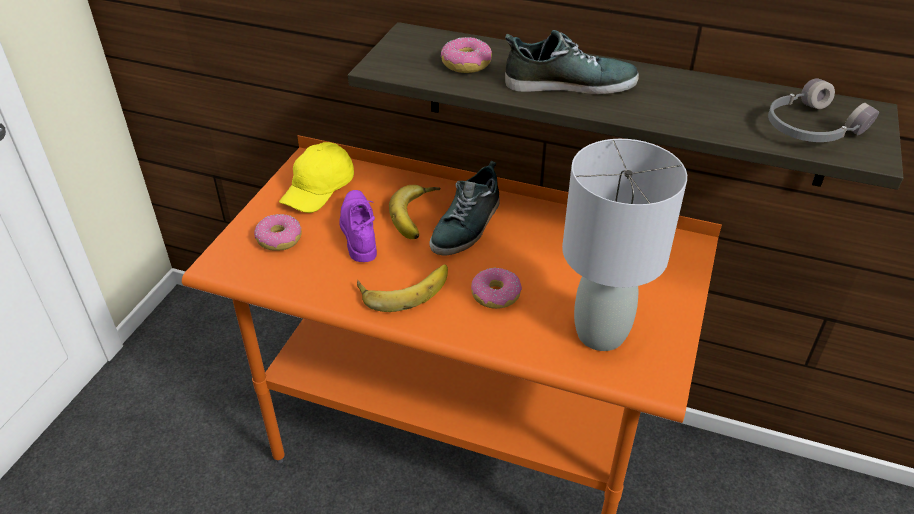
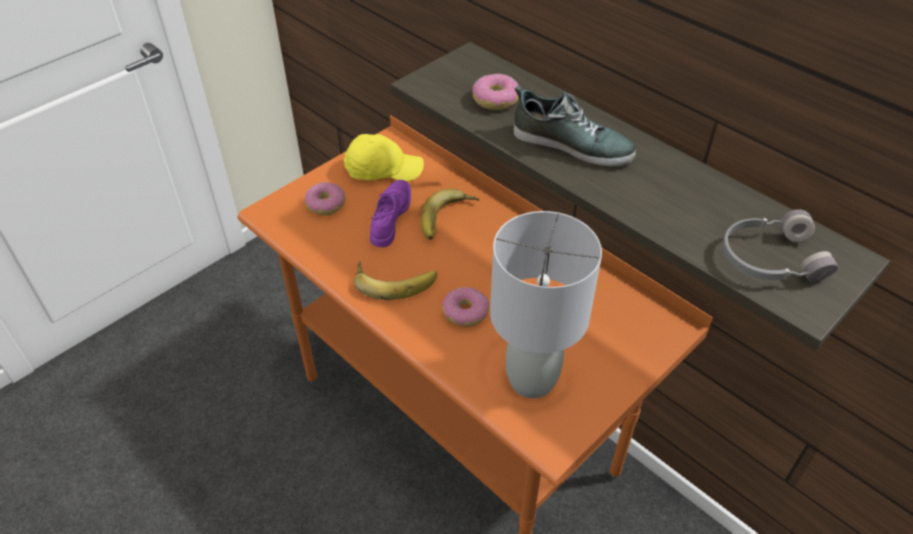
camera: 25 degrees right, 5 degrees up
yellow cap [279,142,354,213] -> yellow cap turned 150 degrees counterclockwise [344,134,424,181]
shoe [429,161,500,255] -> none

